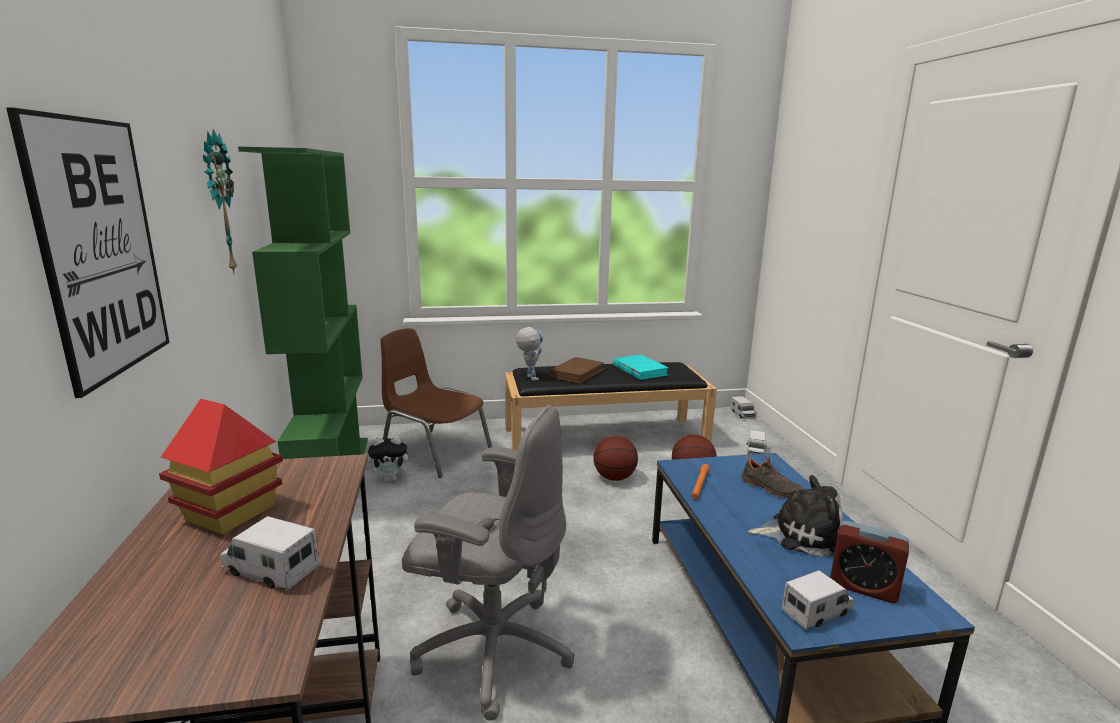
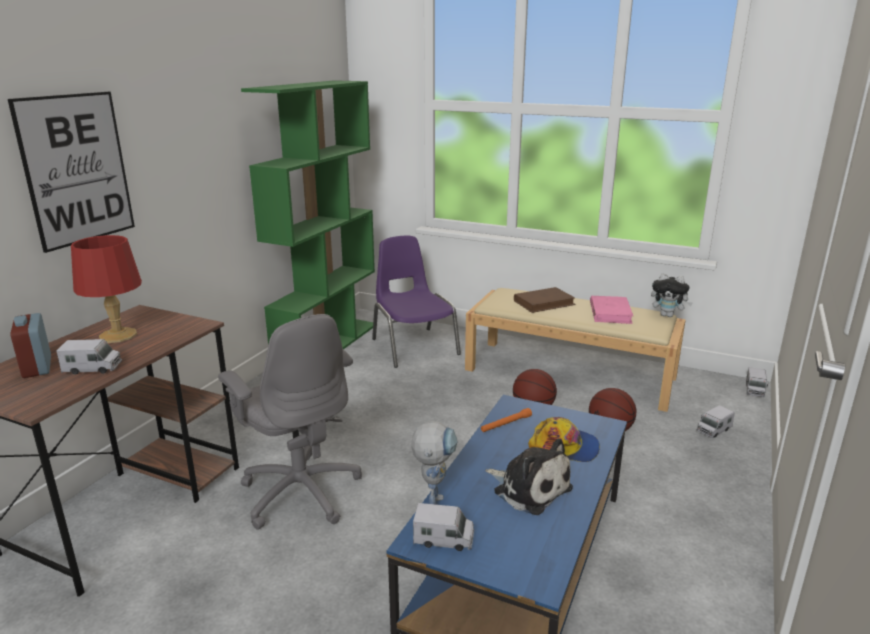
camera: 35 degrees right, 5 degrees up
toy house [159,399,283,535] -> red table lamp [71,235,142,343]
wall clock [203,129,237,273] -> none
toy truck [220,516,320,591] -> toy truck turned 120 degrees clockwise [57,339,122,375]
plush toy [368,436,414,481] -> plush toy moved to [651,273,692,317]
brown chair [380,328,492,478] -> purple chair [372,236,461,368]
black bench [505,362,717,450] -> beige bench [465,288,686,412]
toy robot [516,327,543,381] -> toy robot moved to [411,421,457,504]
turquoise book [613,355,669,380] -> pink book [590,296,633,324]
black shoe [742,455,803,498] -> cap [528,417,600,462]
alarm clock [830,521,909,603] -> alarm clock moved to [10,313,51,378]

